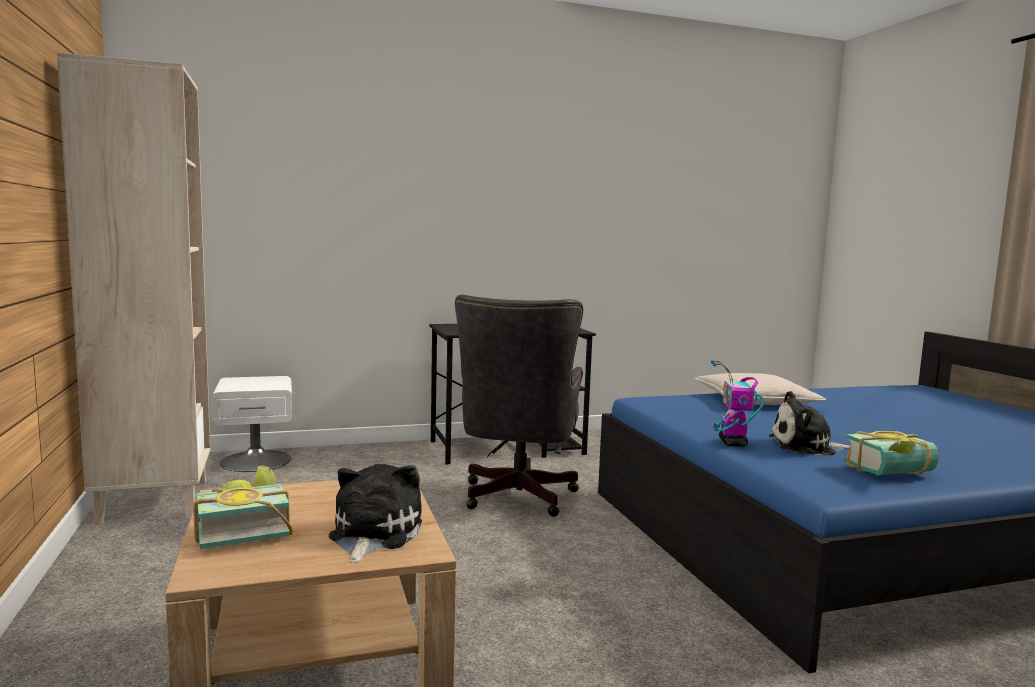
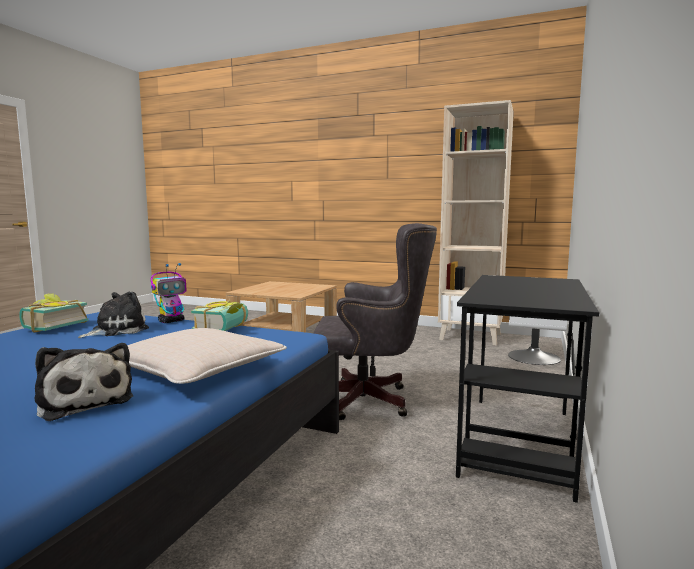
camera: 130 degrees right, 0 degrees up
book [193,465,293,549] -> book moved to [191,300,248,331]
plush toy [329,464,422,563] -> plush toy moved to [35,343,133,421]
grey office chair [455,294,583,517] -> grey office chair turned 135 degrees clockwise [313,223,437,420]
toy robot [711,360,764,447] -> toy robot turned 90 degrees clockwise [151,263,186,323]

